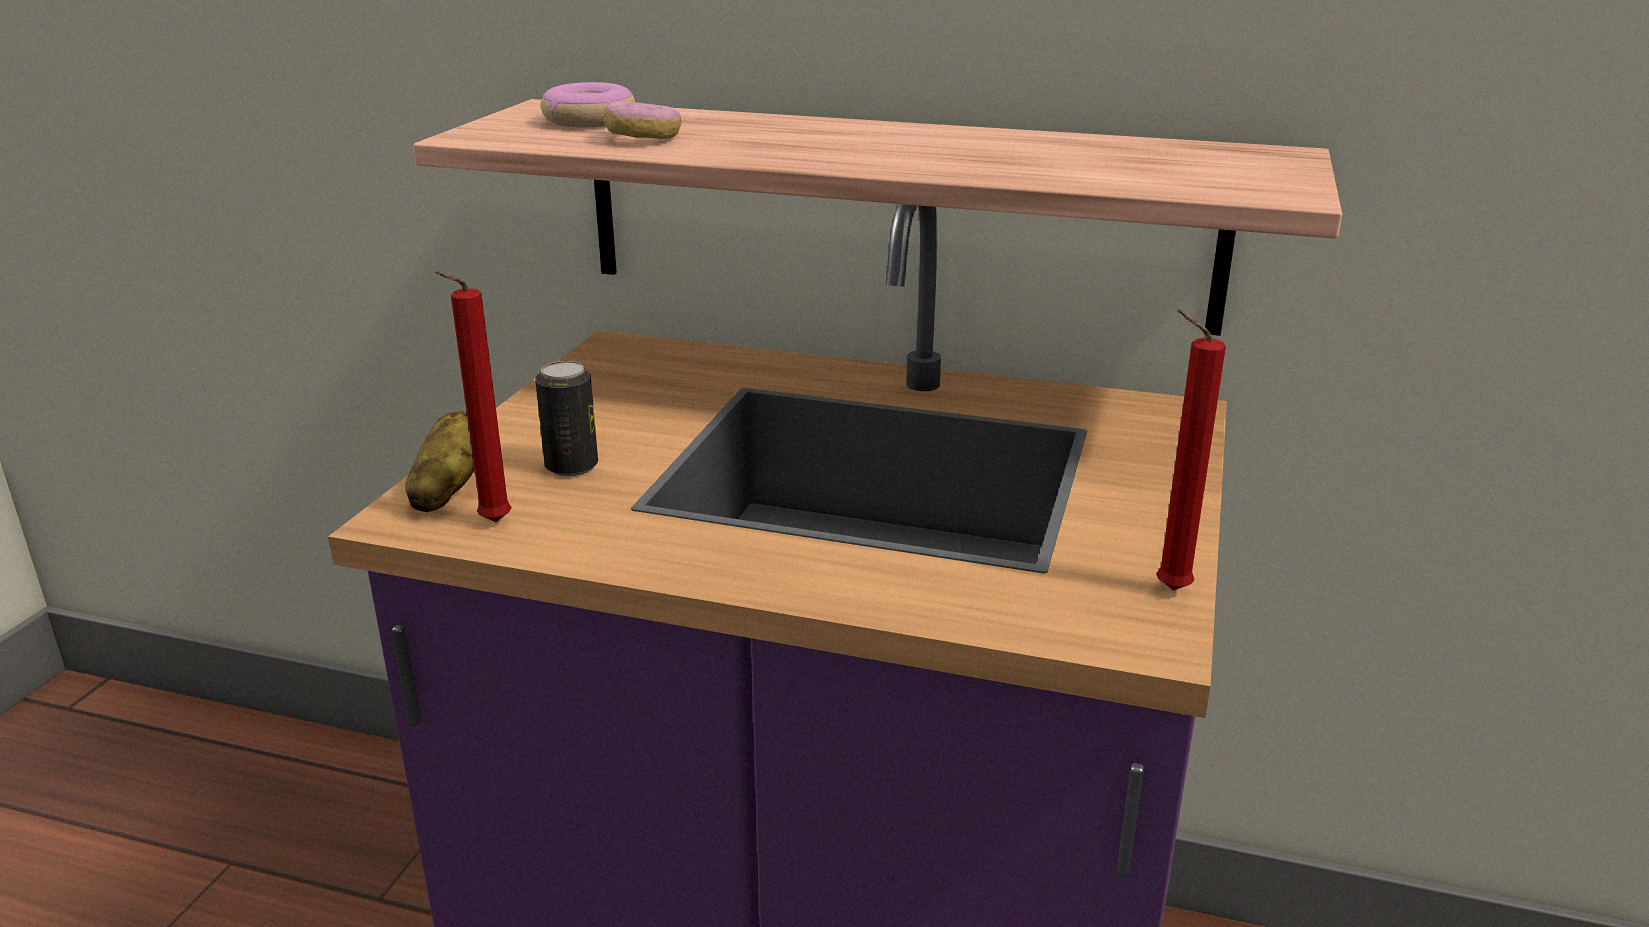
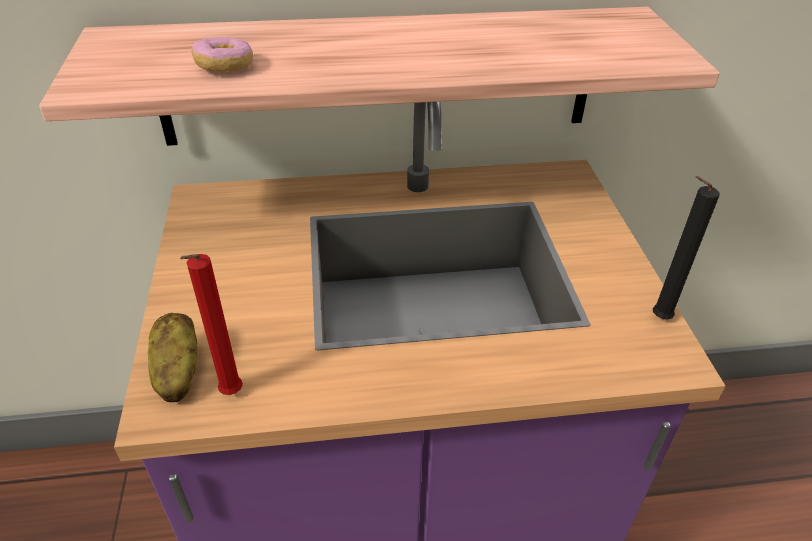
camera: 25 degrees left, 15 degrees up
can [535,361,598,476] -> none
donut [541,82,635,127] -> none
red candle [1156,310,1226,591] -> black candle [653,176,720,320]

